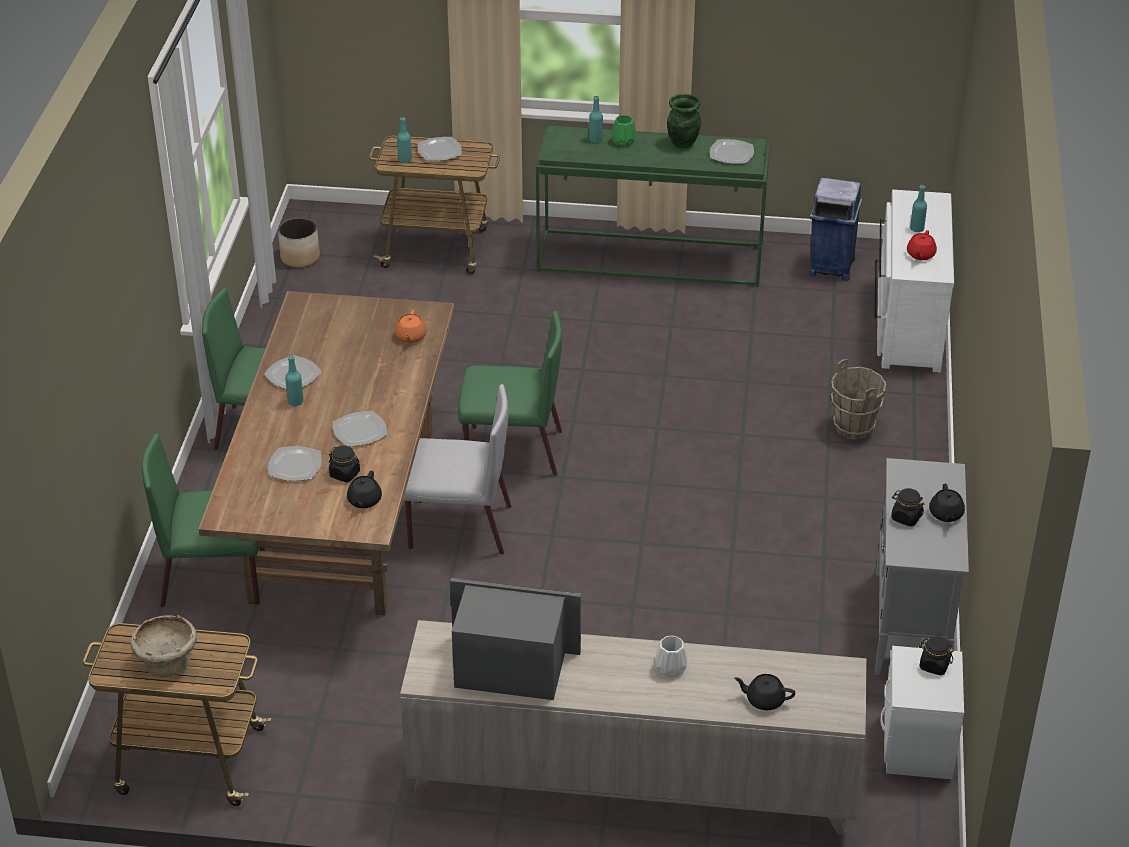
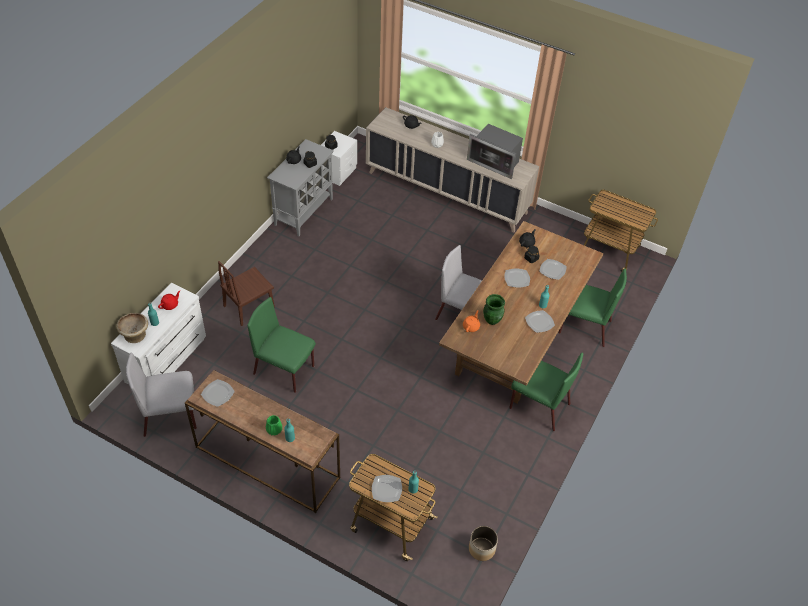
camera: 160 degrees left, 10 degrees up
beige bowl [130,615,197,677] -> beige bowl moved to [116,313,148,343]
green chair [458,311,562,476] -> green chair moved to [248,297,316,393]
green console table [536,126,770,287] -> brown console table [185,370,340,513]
green vase [667,94,701,149] -> green vase moved to [483,294,505,325]
blue trash can [808,178,862,281] -> grey chair [126,352,197,437]
brown bucket [831,359,886,440] -> brown chair [218,261,275,326]

